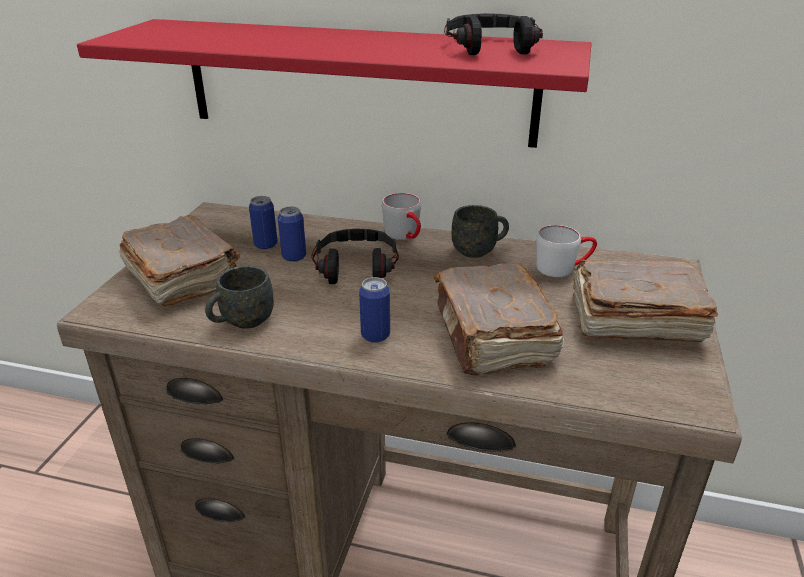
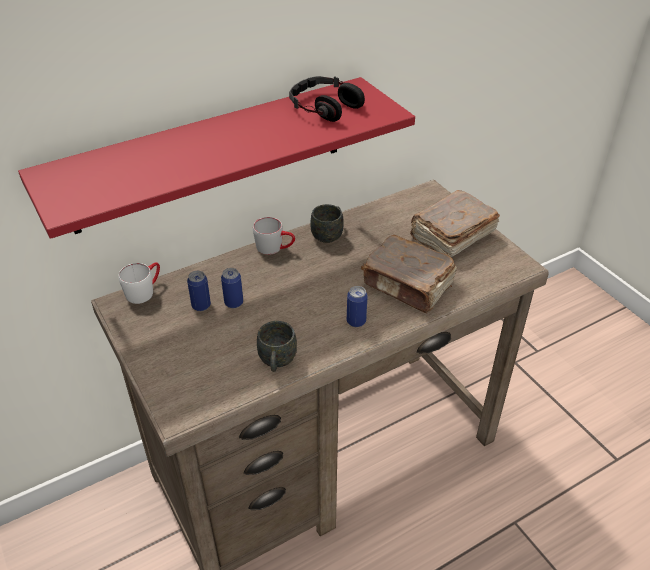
camera: 45 degrees left, 10 degrees up
brown book [119,215,240,307] -> none
headphones [311,229,399,284] -> none
white mug [536,225,597,277] -> white mug moved to [118,262,160,304]

